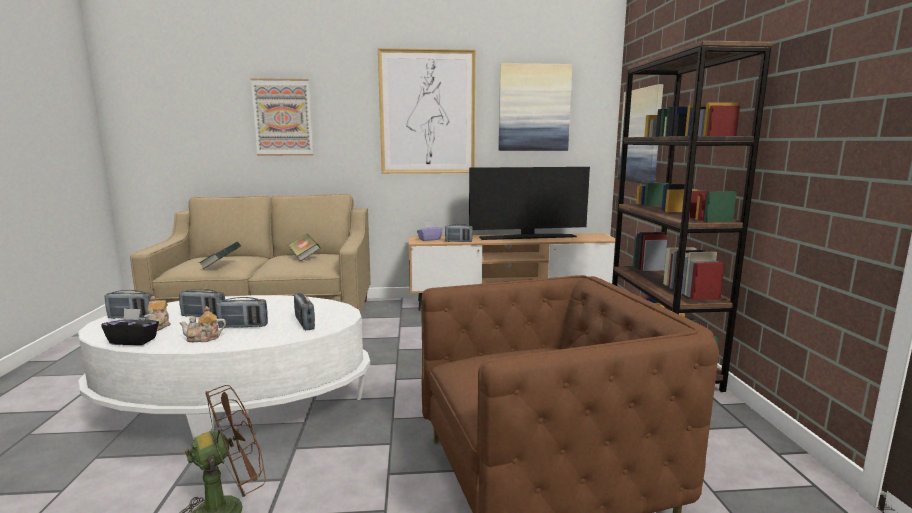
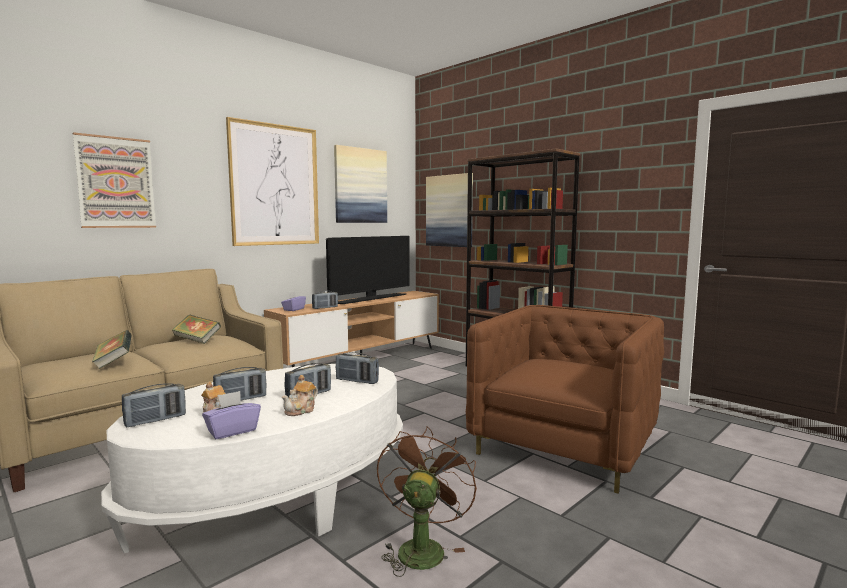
camera: 40 degrees left, 5 degrees down
black tissue box [101,308,159,345] -> purple tissue box [202,391,261,439]

